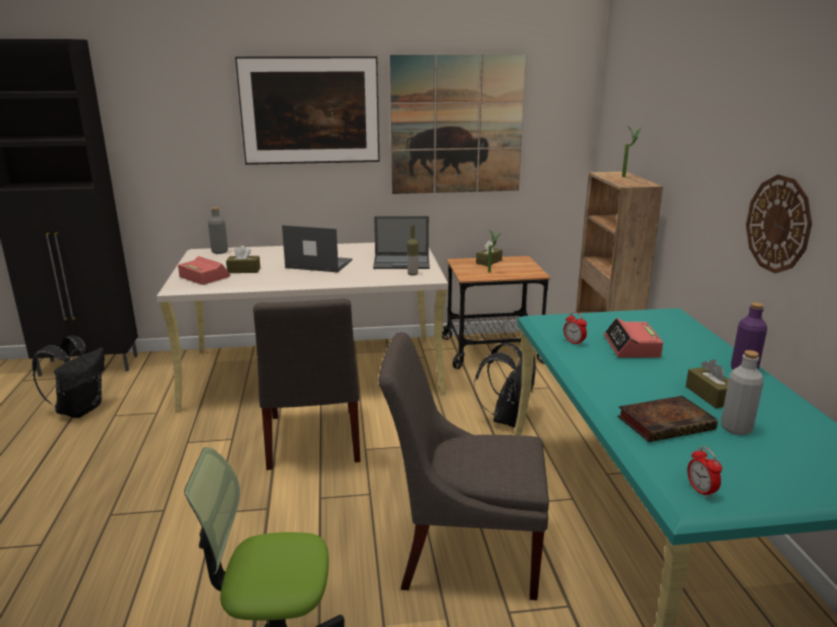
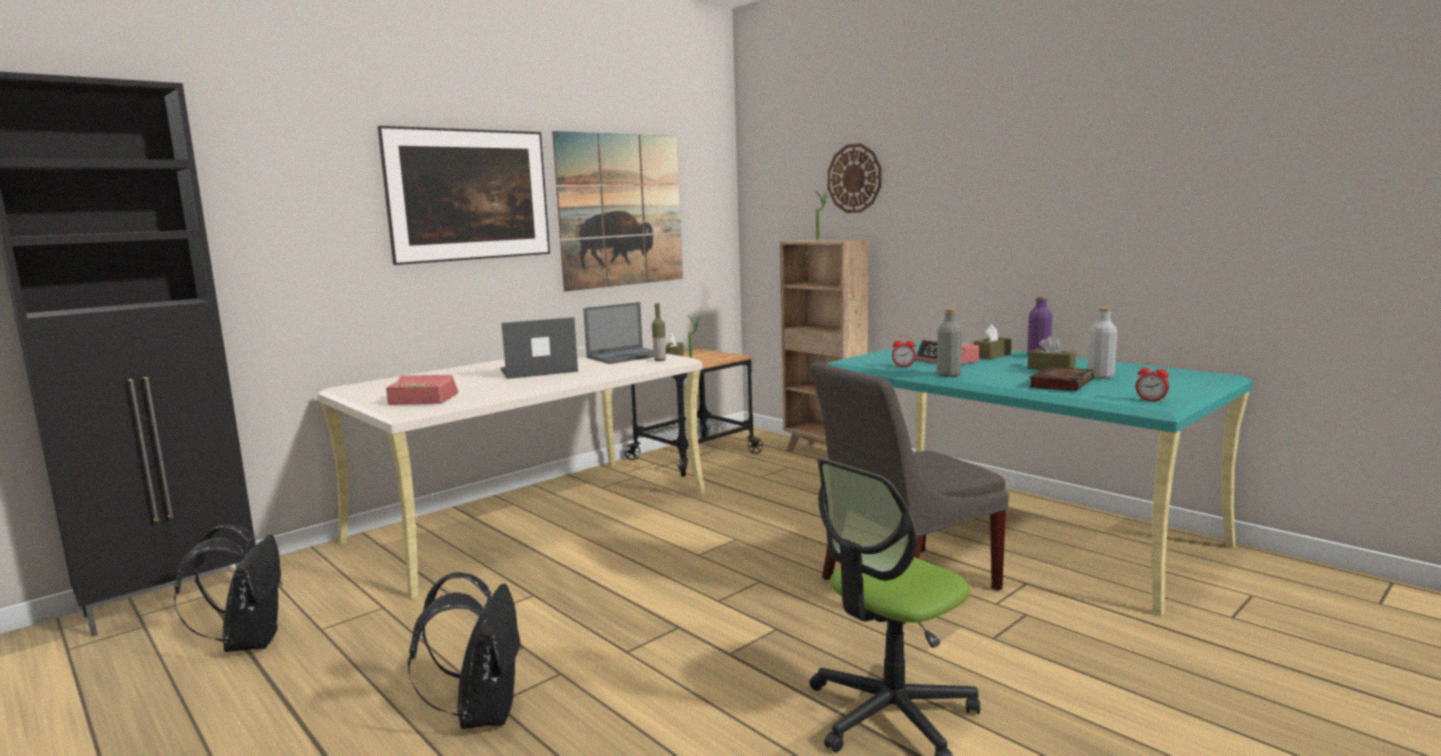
camera: 35 degrees left, 10 degrees down
grey bottle [208,207,228,254] -> grey bottle moved to [937,309,962,377]
brown tissue box [226,246,260,273] -> brown tissue box moved to [974,325,1012,359]
grey chair [253,298,361,470] -> none
black backpack [474,342,536,428] -> black backpack moved to [408,572,523,729]
wall clock [746,175,812,273] -> wall clock moved to [827,143,882,213]

